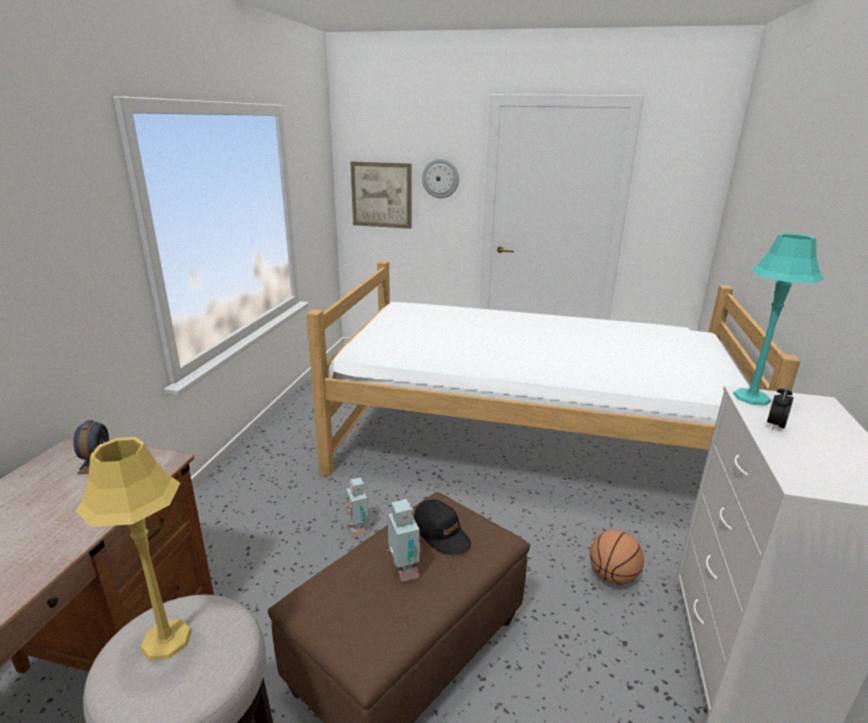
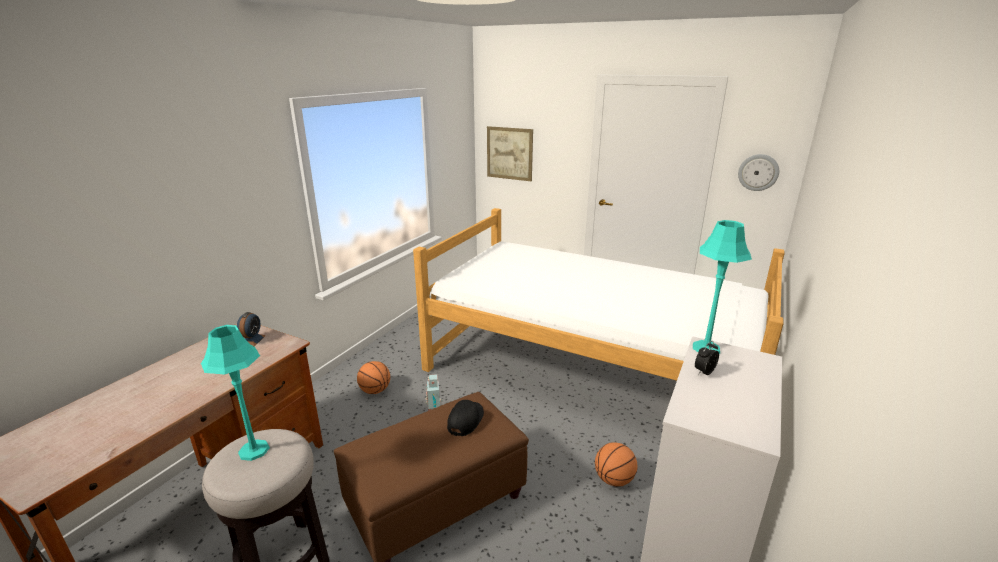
camera: 15 degrees right, 0 degrees up
yellow table lamp [76,437,192,661] -> turquoise table lamp [201,325,270,461]
toy robot [387,499,421,582] -> none
black cap [414,499,471,555] -> black cap turned 135 degrees counterclockwise [447,400,484,436]
wall clock [422,159,459,198] -> wall clock moved to [738,154,779,191]
none -> basketball [357,361,390,394]

